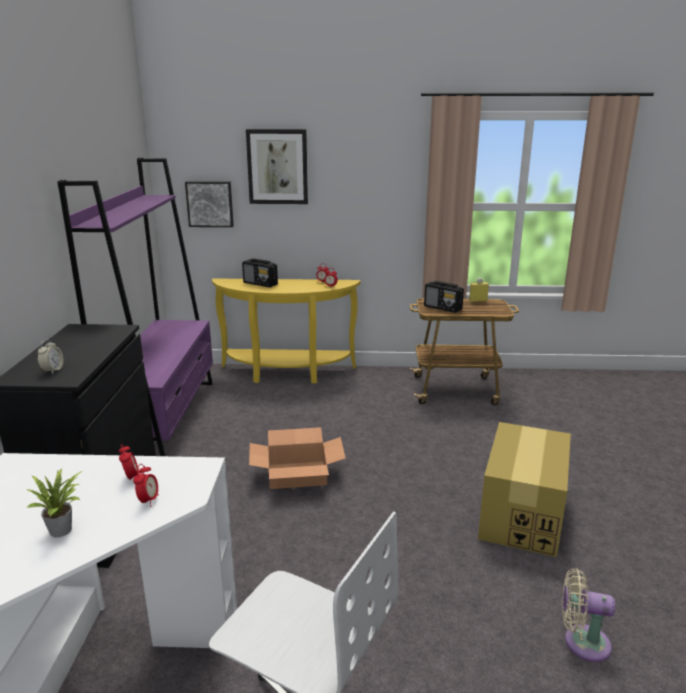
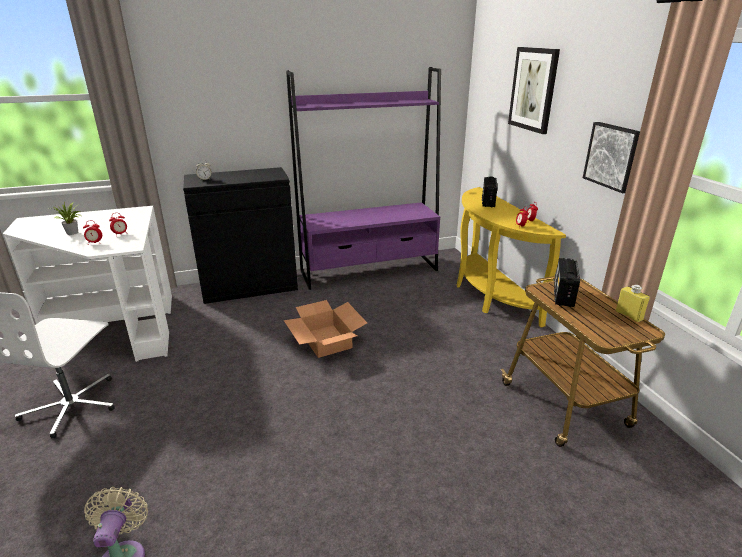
camera: 70 degrees right, 5 degrees up
picture [185,181,234,227] -> picture moved to [583,122,640,193]
cardboard box [478,422,571,557] -> none

